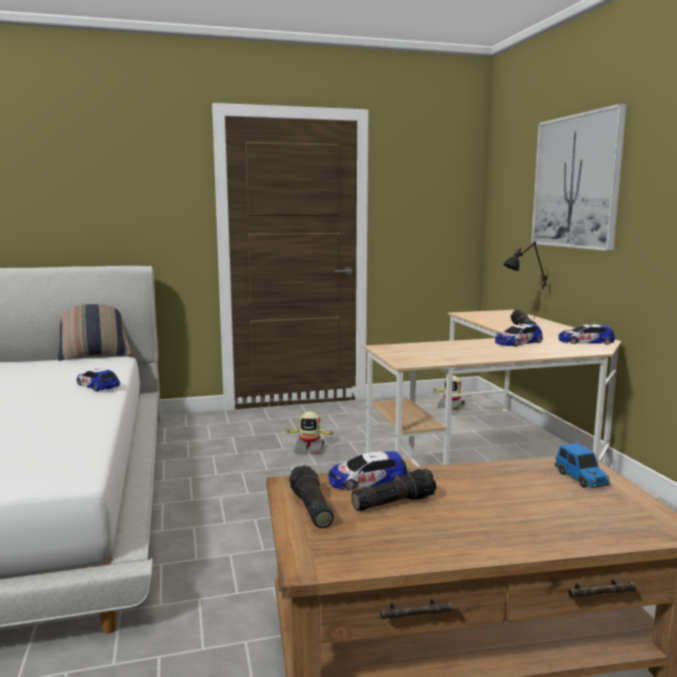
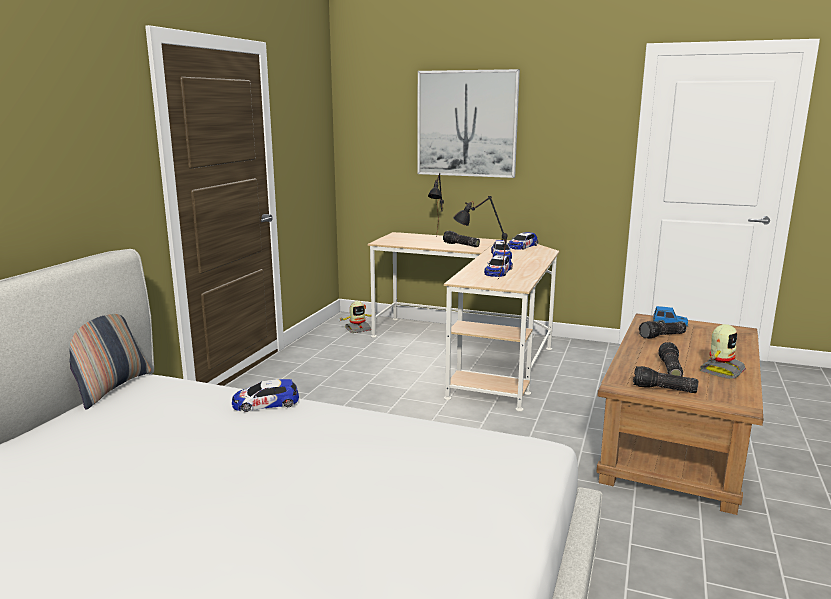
camera: 55 degrees left, 5 degrees up
toy robot [285,411,335,454] -> toy robot moved to [700,324,746,379]
toy car [328,451,408,491] -> toy car moved to [484,254,513,277]
none -> black table lamp [453,196,508,280]
none -> flashlight [639,321,687,339]

